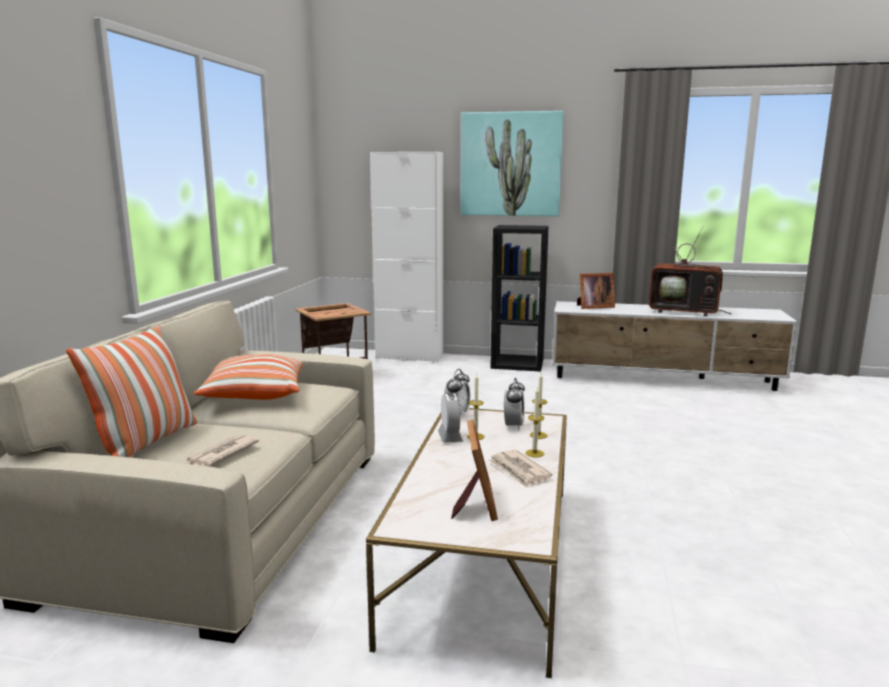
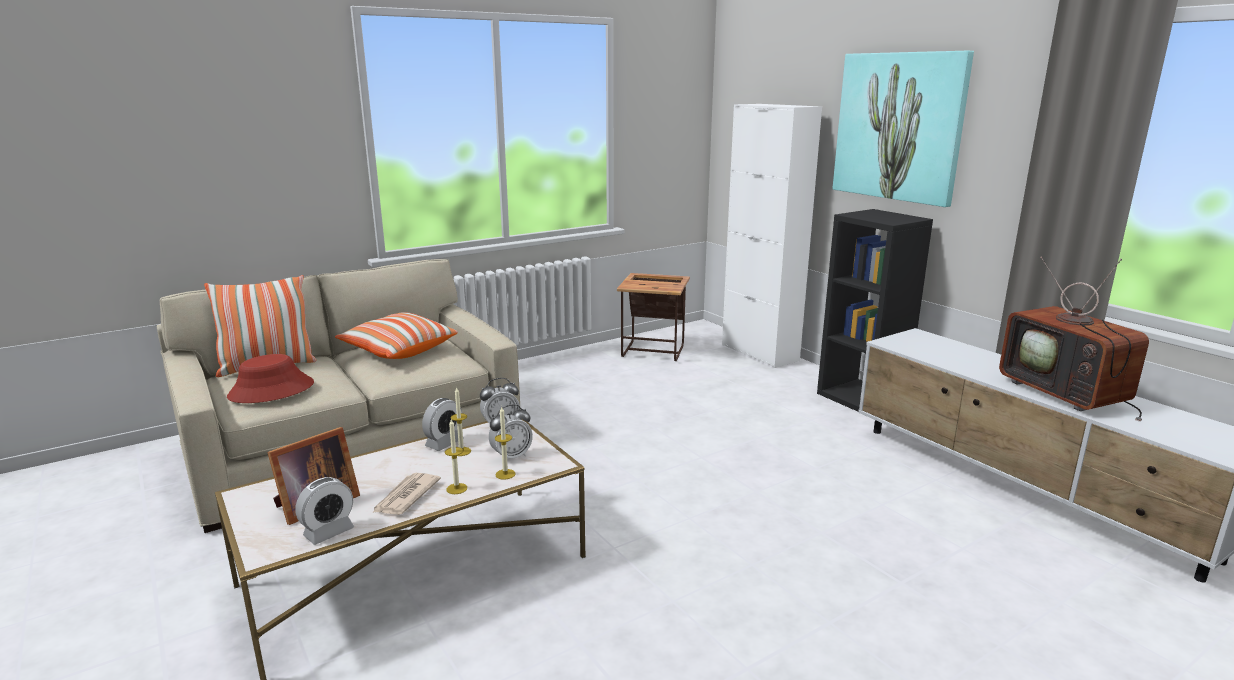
camera: 45 degrees right, 5 degrees up
newspaper [185,435,259,466] -> red hat [227,354,314,403]
picture frame [577,273,615,309] -> none
none -> alarm clock [295,477,354,545]

